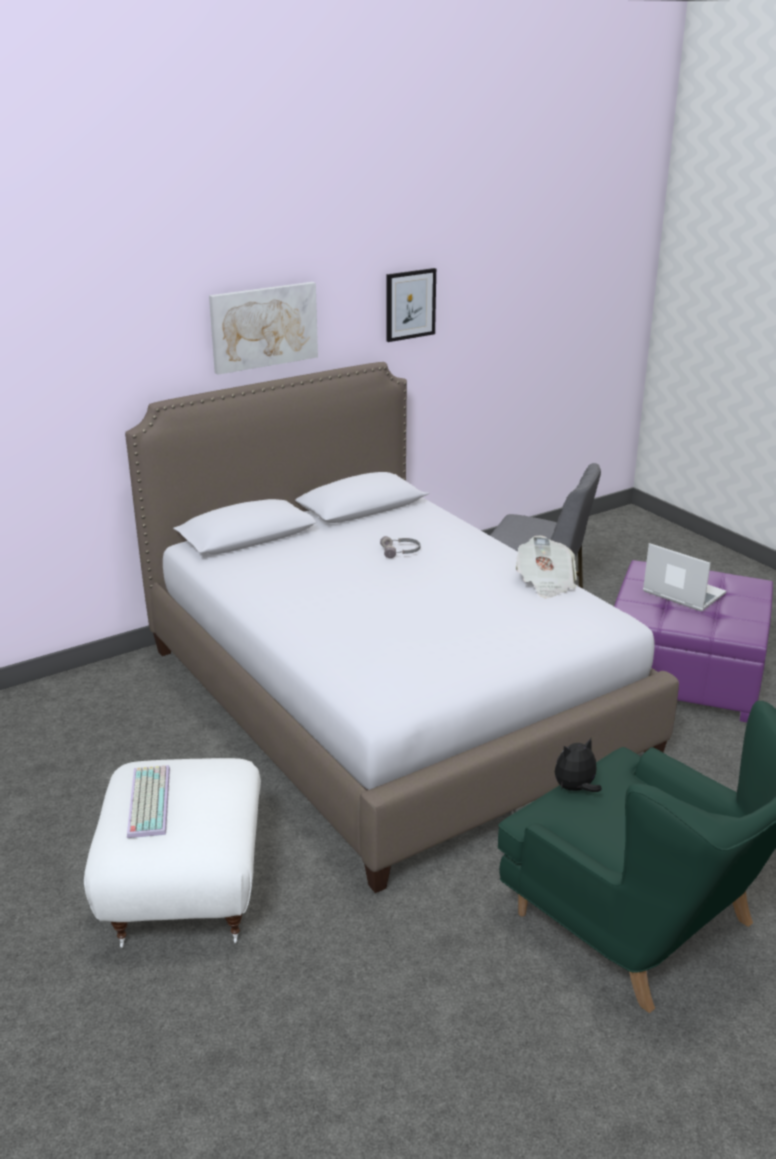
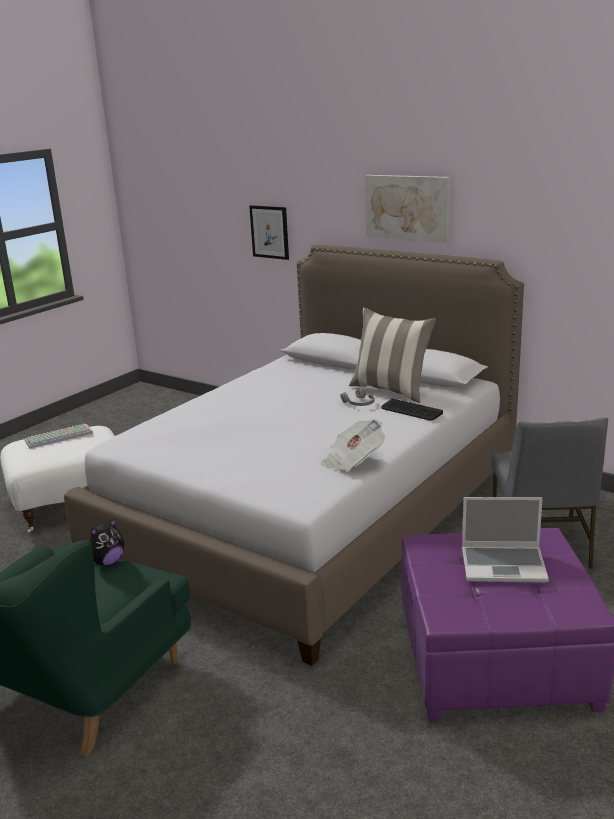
camera: 70 degrees right, 5 degrees down
picture [387,268,436,342] -> picture moved to [249,205,289,260]
plush toy [555,738,602,792] -> plush toy turned 90 degrees clockwise [89,518,124,566]
laptop [643,543,726,611] -> laptop turned 75 degrees clockwise [462,497,549,583]
none -> pillow [349,308,436,403]
none -> keyboard [381,399,443,420]

